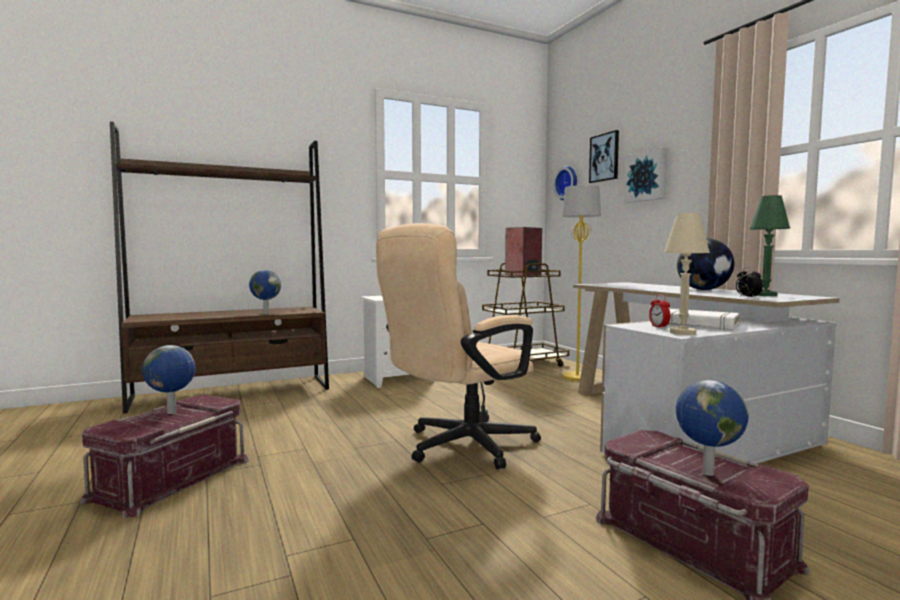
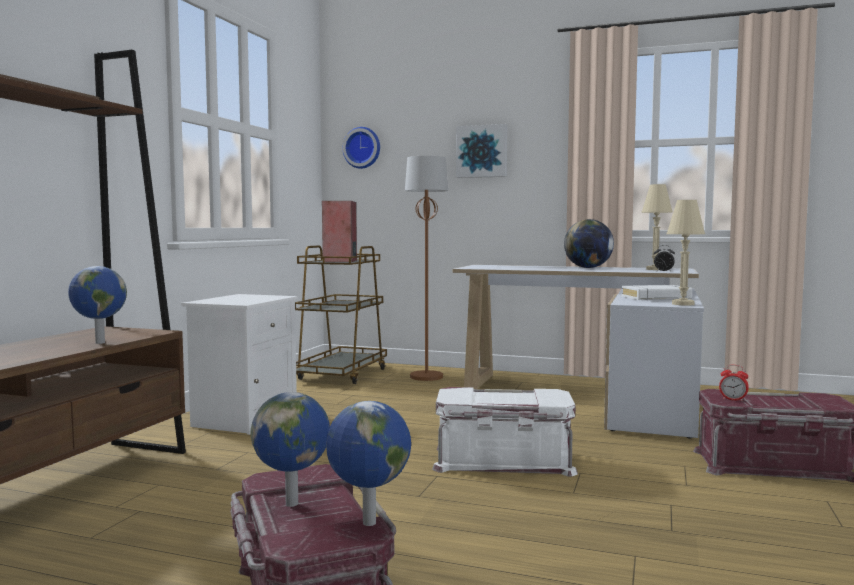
camera: 45 degrees left, 0 degrees up
beige office chair [376,223,541,470] -> white storage box [432,387,578,477]
yellow floor lamp [562,185,601,381] -> brown floor lamp [405,156,448,381]
picture [589,130,619,183] -> none
alarm clock [649,295,671,329] -> alarm clock moved to [719,365,749,402]
globe [676,380,749,476] -> globe moved to [326,401,411,526]
green table lamp [750,195,790,296] -> beige table lamp [641,184,673,270]

